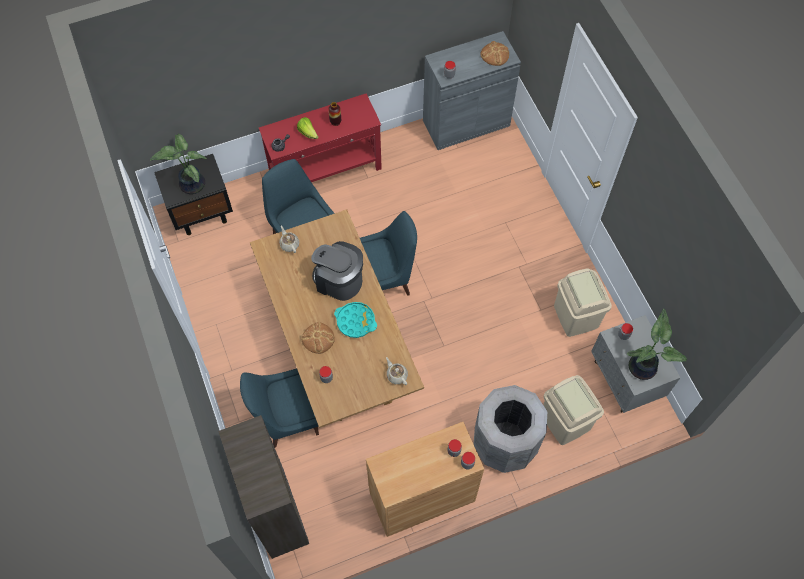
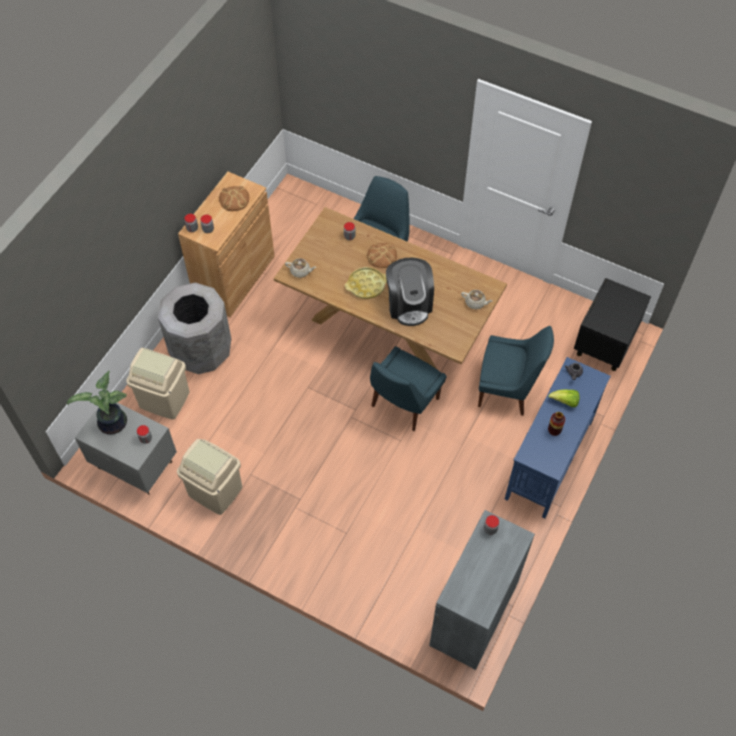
camera: 140 degrees right, 5 degrees down
potted plant [150,134,207,194] -> none
brown bookcase [218,415,309,559] -> none
red console table [259,93,382,182] -> blue console table [505,357,611,518]
coffee machine [311,241,363,301] -> coffee machine turned 90 degrees clockwise [386,258,434,326]
turquoise tray [334,302,377,338] -> yellow tray [345,267,387,299]
bread [480,41,509,66] -> bread moved to [219,186,249,211]

